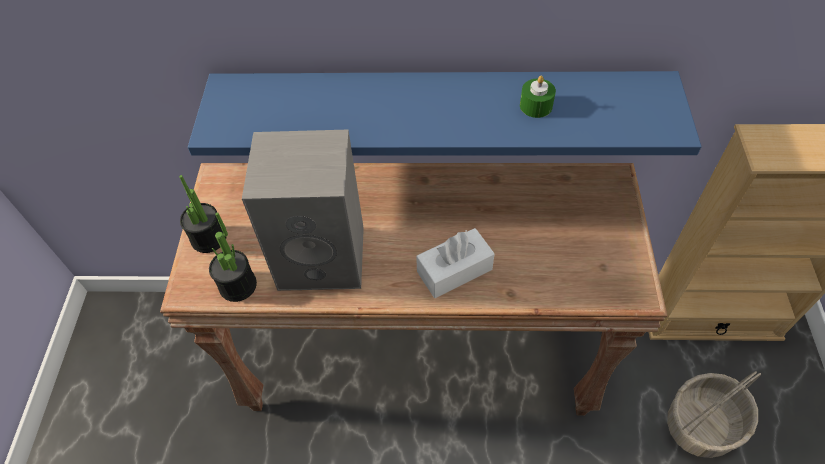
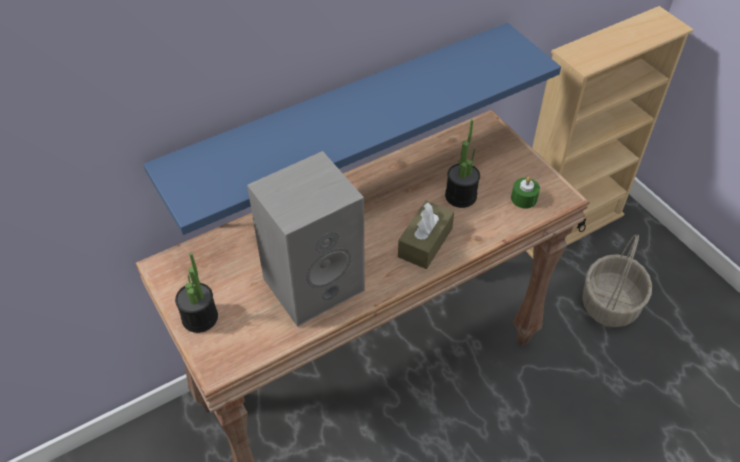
camera: 35 degrees left, 5 degrees down
potted plant [209,212,257,302] -> potted plant moved to [445,119,480,208]
white tissue box [416,228,495,298] -> brown tissue box [398,201,454,269]
green candle [520,76,556,118] -> green candle moved to [511,177,540,209]

